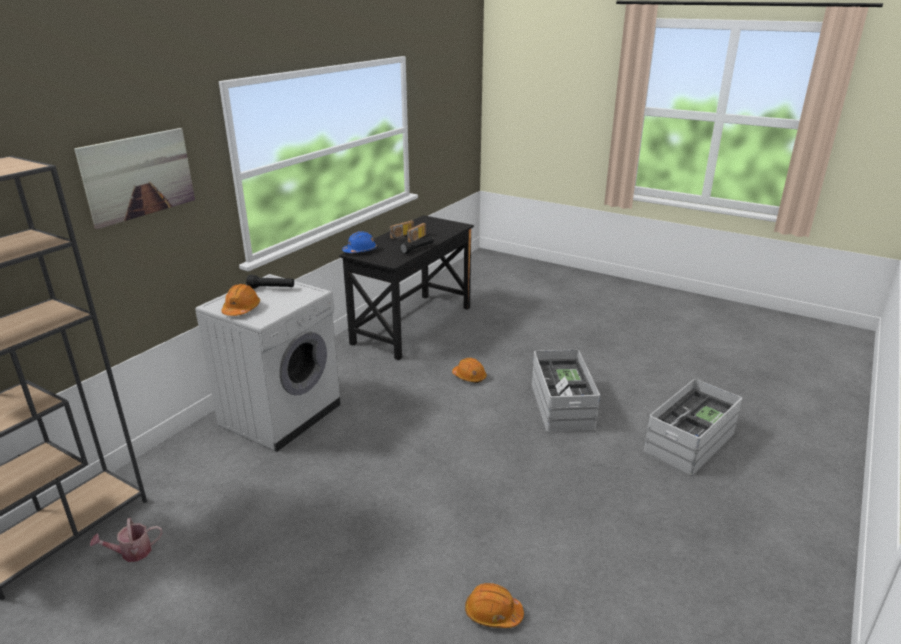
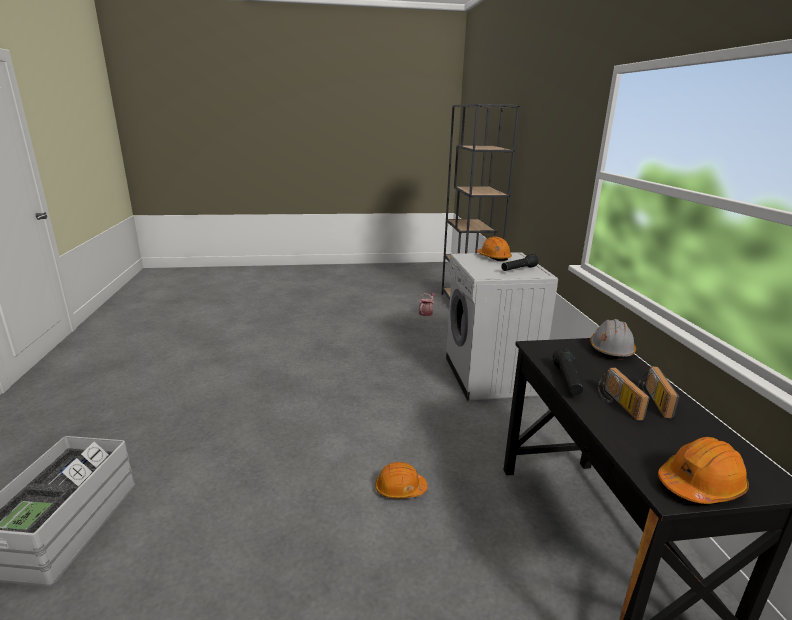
camera: 140 degrees right, 5 degrees down
picture [74,128,195,229] -> none
blue hard hat [342,231,377,253] -> grey hard hat [590,319,636,359]
orange hard hat [465,583,524,628] -> orange hard hat moved to [658,437,749,504]
grey storage box [531,349,600,433] -> none

